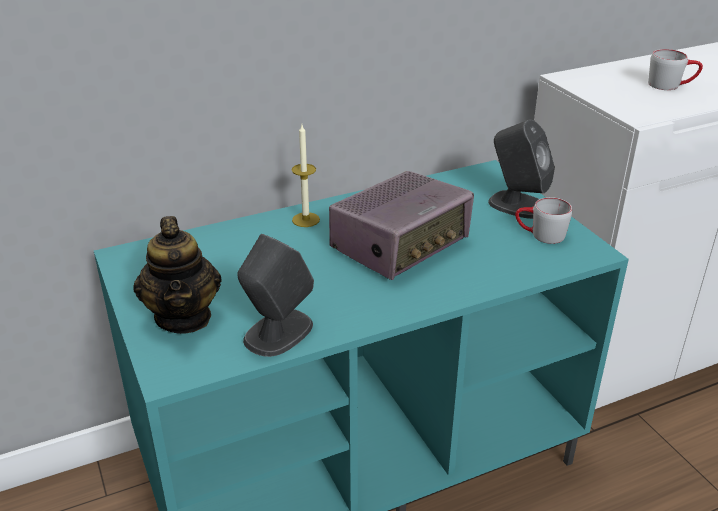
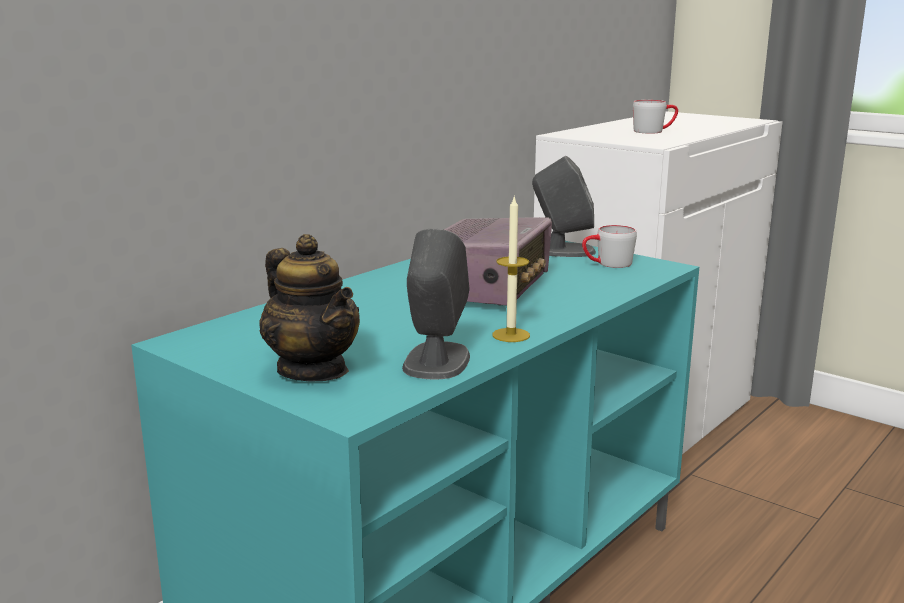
camera: 25 degrees left, 15 degrees down
candle [292,125,320,227] -> candle moved to [492,195,530,342]

